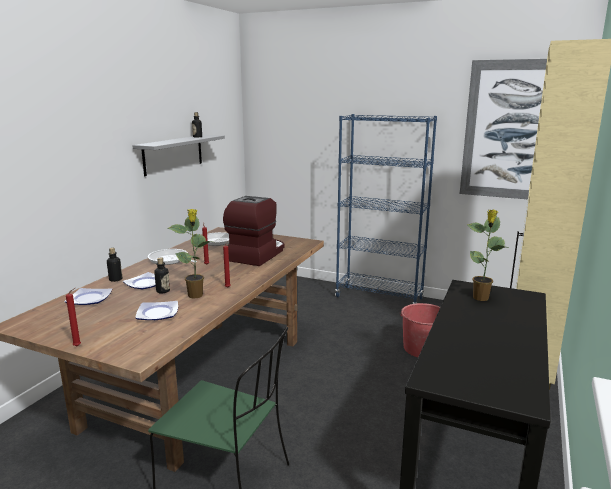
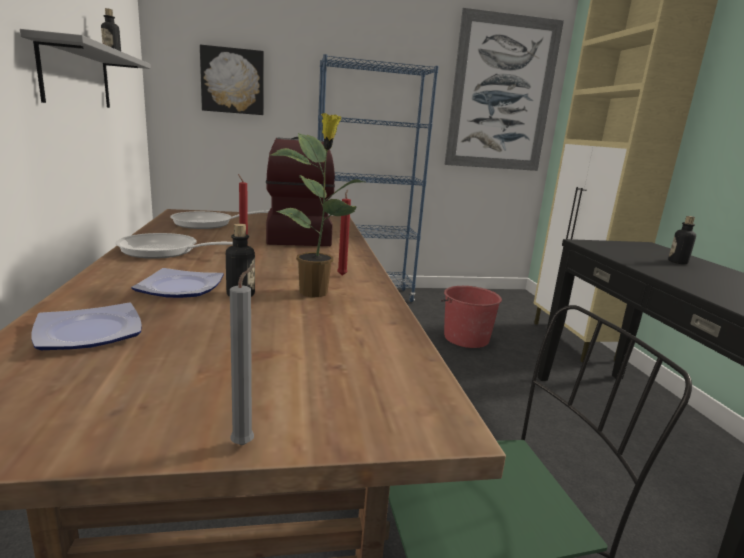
camera: 35 degrees left, 0 degrees up
red candle [66,288,81,346] -> grey candle [230,264,255,445]
bottle [107,248,122,282] -> bottle moved to [668,216,696,264]
plate [135,301,178,320] -> none
potted plant [467,209,508,301] -> none
none -> picture [200,45,264,115]

